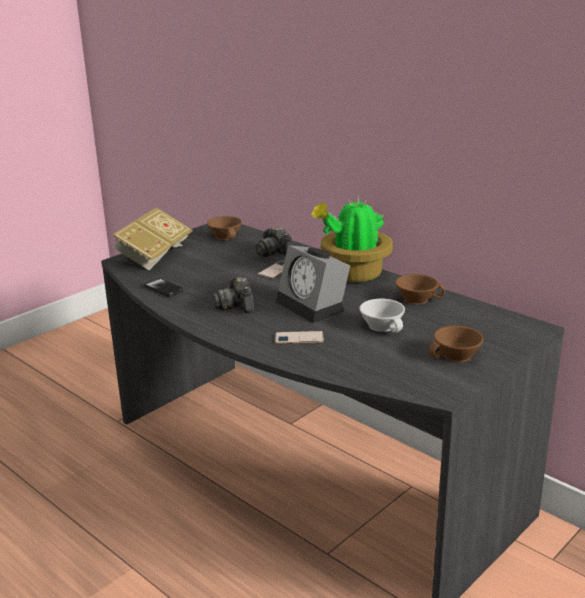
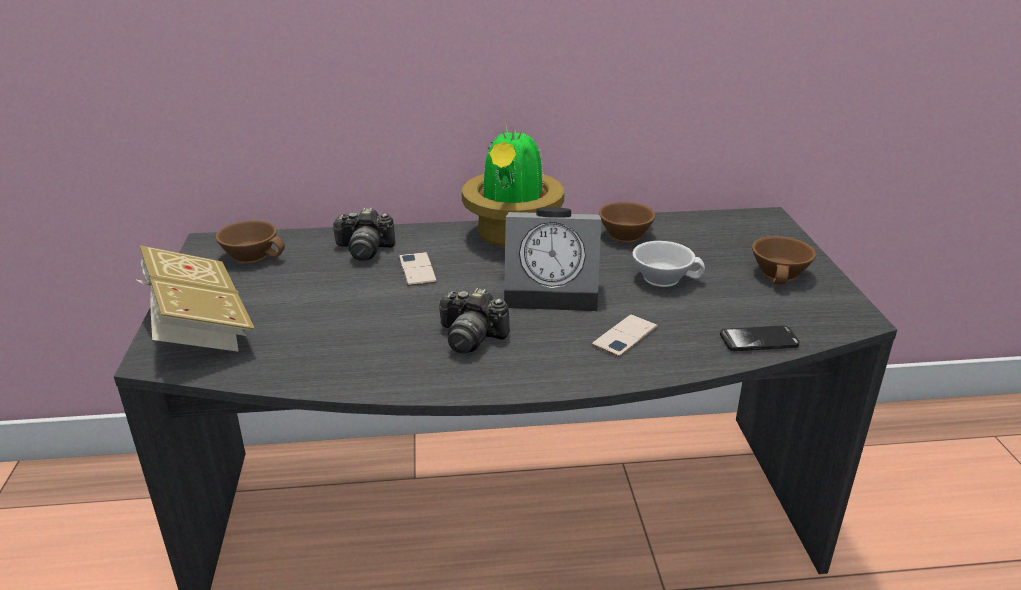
camera: 50 degrees left, 5 degrees up
phone [144,278,184,297] -> phone moved to [720,325,800,351]

